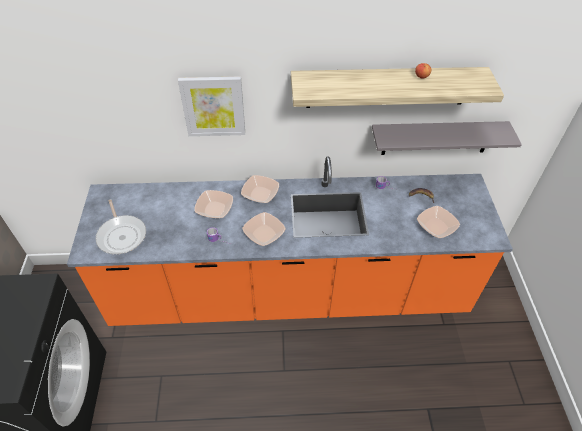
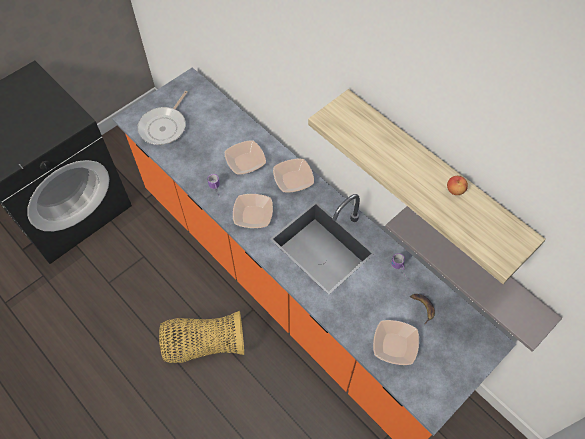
camera: 50 degrees right, 10 degrees up
picture [178,76,245,136] -> none
none -> basket [159,311,244,363]

